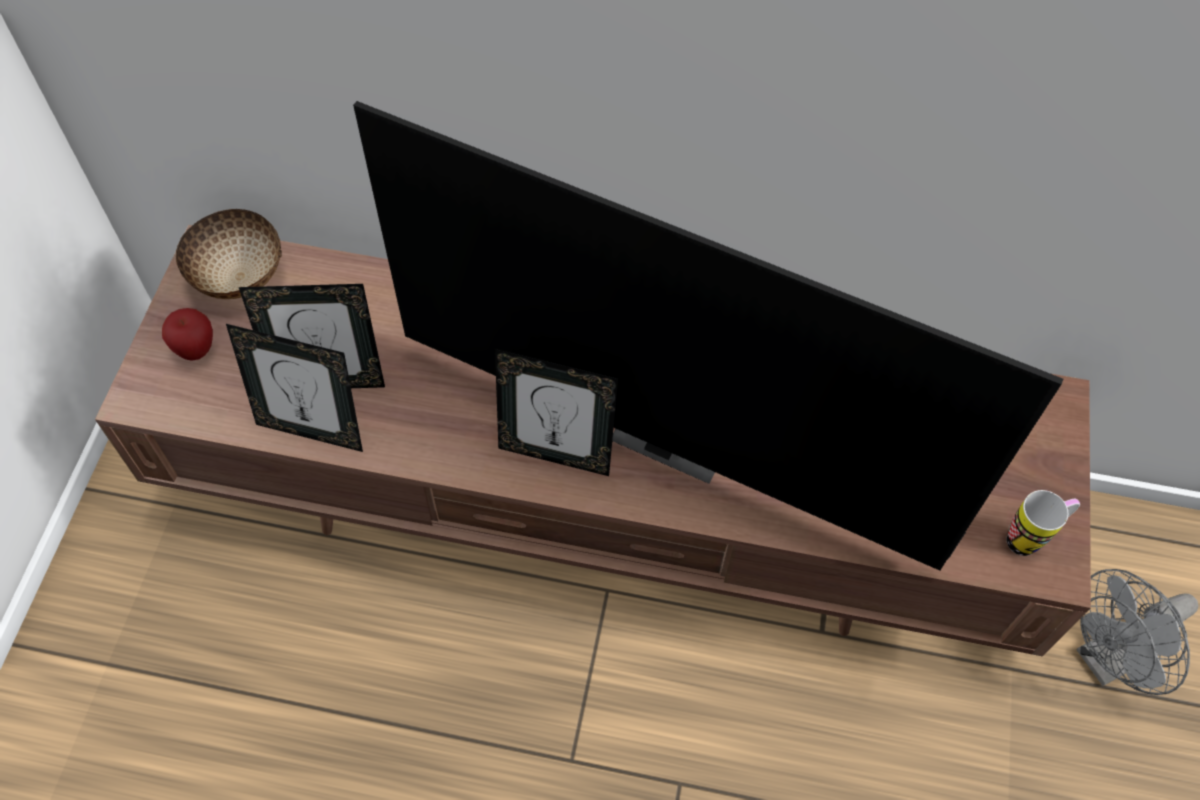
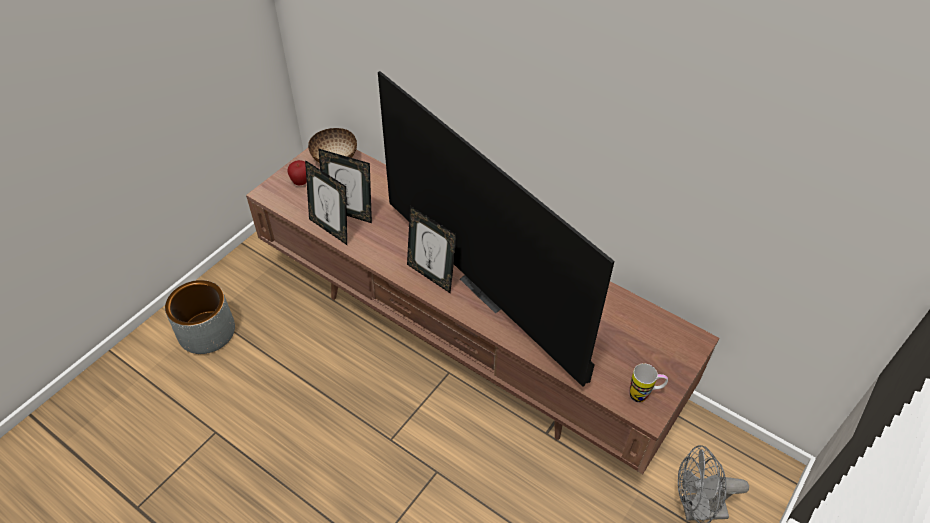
camera: 25 degrees right, 10 degrees down
none -> grey planter [165,280,235,354]

